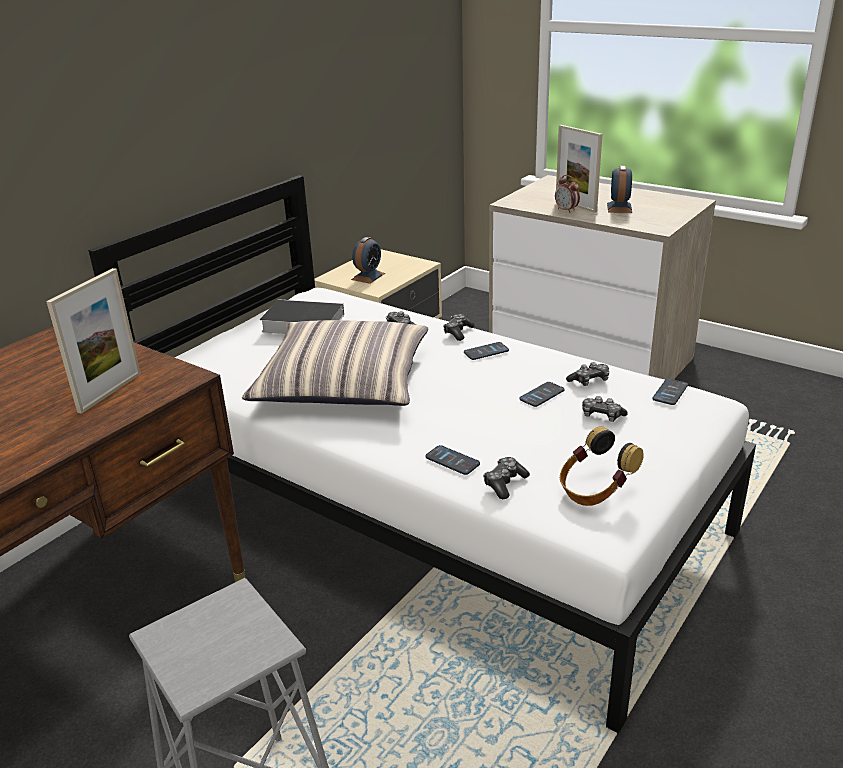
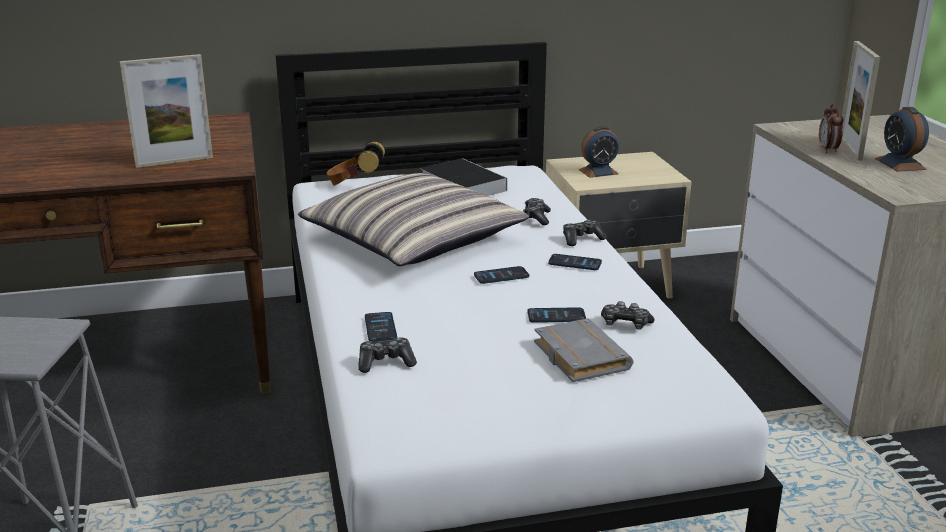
camera: 40 degrees right, 5 degrees down
headphones [560,426,644,506] -> headphones moved to [327,142,385,186]
game controller [582,396,628,422] -> grey book [534,318,634,382]
alarm clock [607,166,632,213] -> alarm clock turned 60 degrees counterclockwise [875,107,929,172]
phone [653,379,688,405] -> phone moved to [474,266,529,284]

